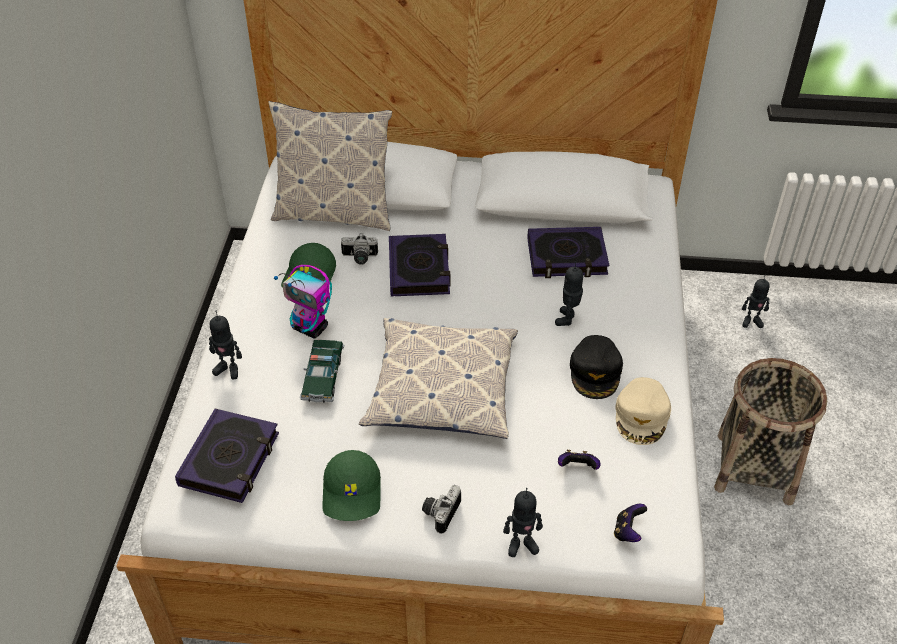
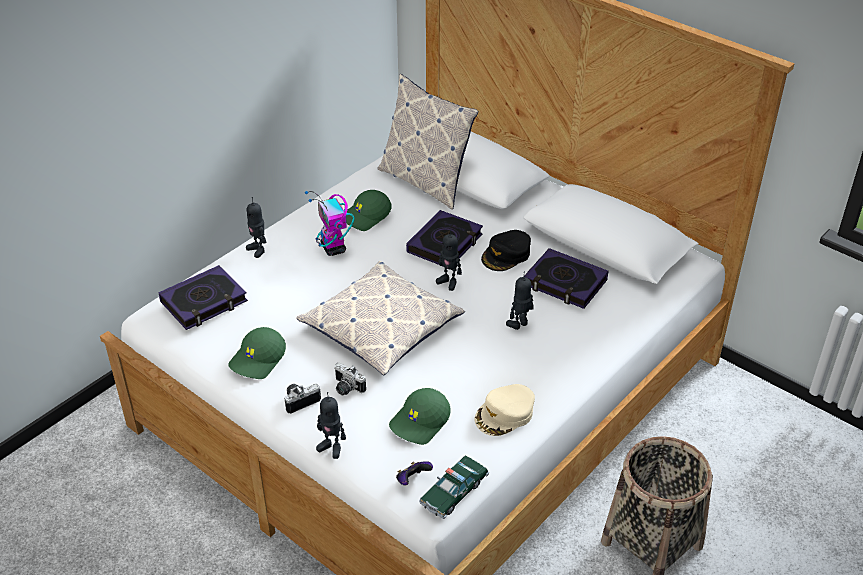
camera: 35 degrees right, 5 degrees down
toy car [300,340,344,403] -> toy car moved to [419,455,489,519]
camera [341,233,378,265] -> camera moved to [334,362,366,395]
game controller [558,450,600,470] -> green cap [389,388,451,445]
black cap [570,335,623,399] -> black cap moved to [481,230,531,271]
toy robot [742,275,770,328] -> toy robot moved to [436,229,462,291]

